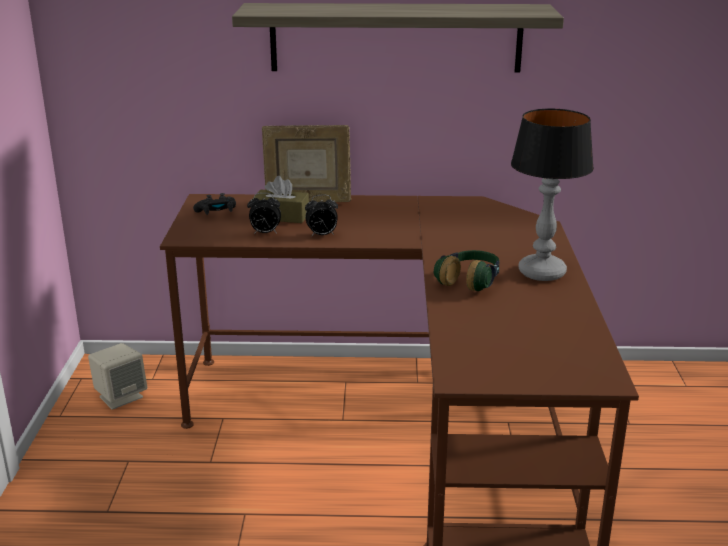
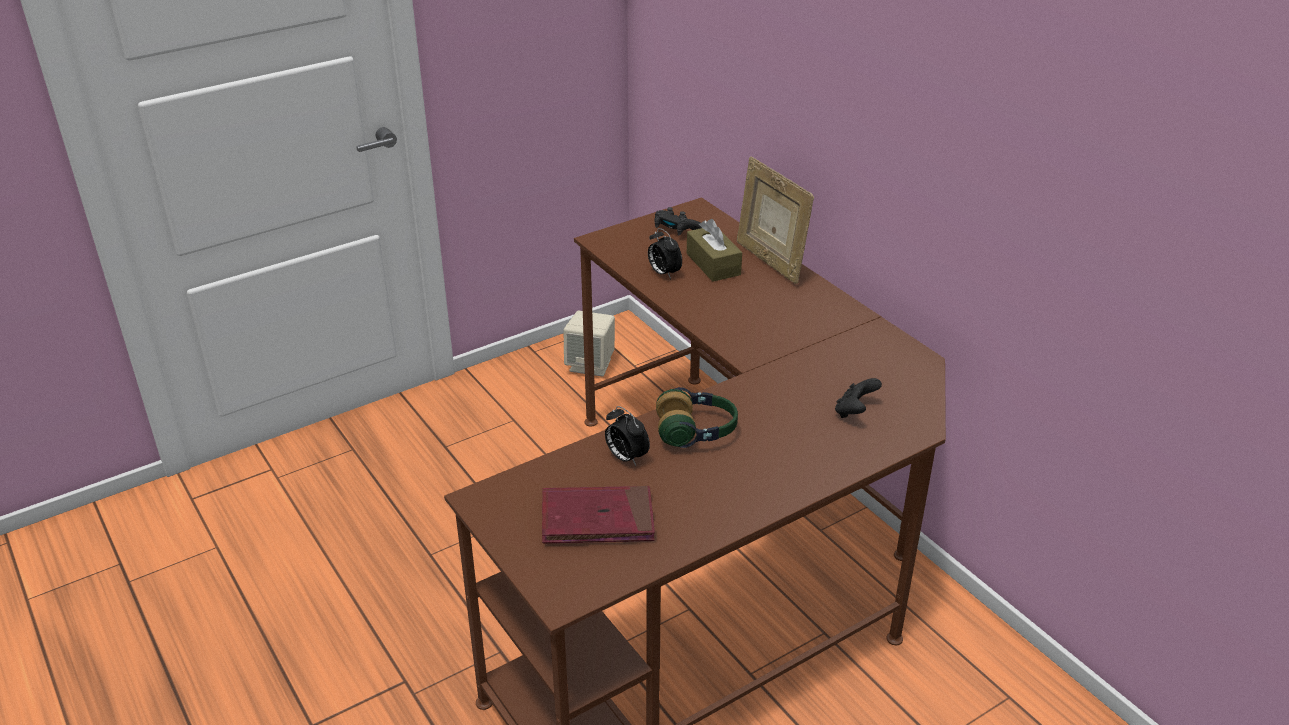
camera: 55 degrees right, 10 degrees up
shelf [232,3,564,73] -> none
alarm clock [305,195,338,237] -> alarm clock moved to [605,406,650,466]
table lamp [511,108,594,281] -> none
none -> red book [542,486,655,543]
none -> black game controller [835,378,882,418]

